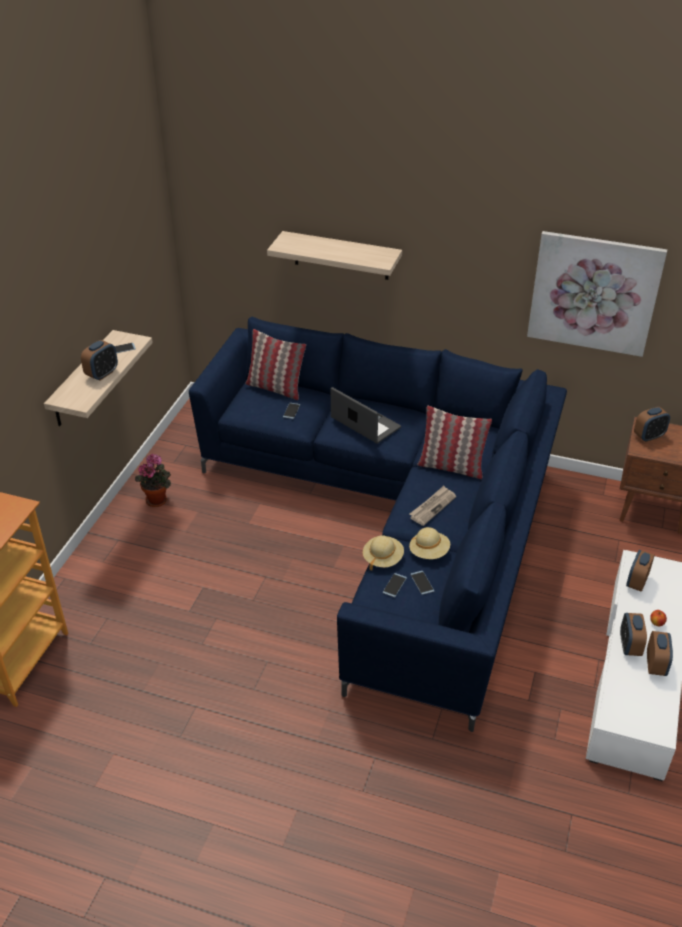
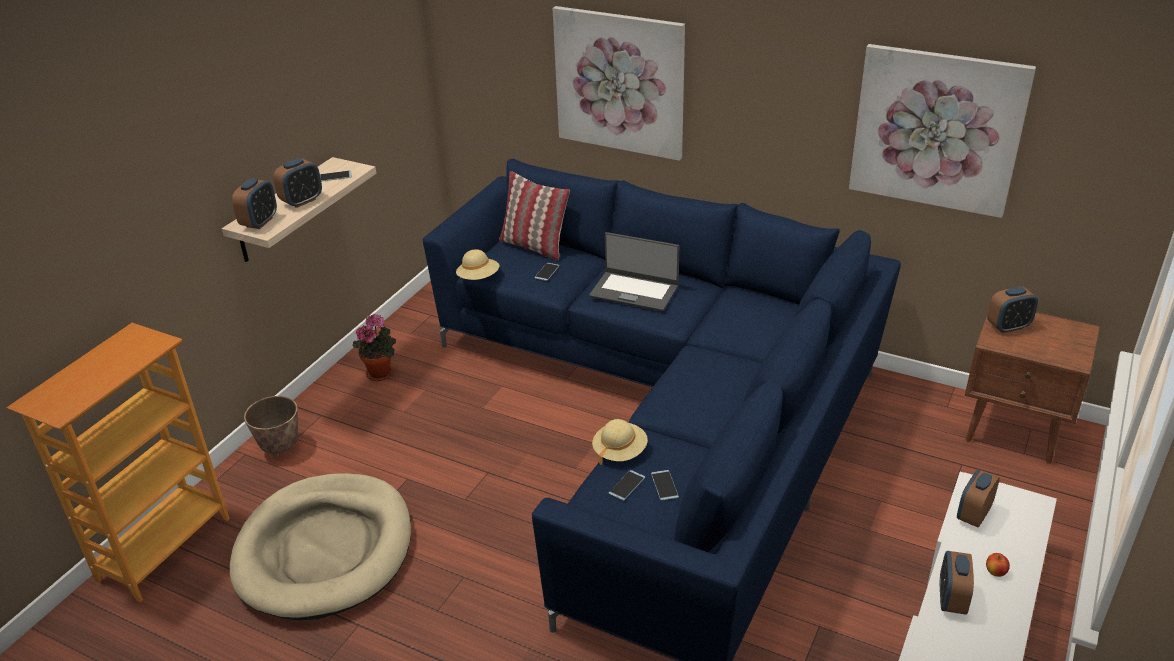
camera: 10 degrees right, 5 degrees down
shelf [267,231,402,280] -> picture [552,6,685,161]
laptop [331,387,401,444] -> laptop turned 150 degrees clockwise [589,232,679,311]
newspaper [409,486,456,526] -> none
beige hat [409,527,450,559] -> beige hat moved to [456,249,499,280]
pillow [417,406,492,479] -> none
alarm clock [647,631,673,676] -> alarm clock moved to [232,178,277,229]
none -> beige dog bed [230,473,411,620]
none -> planter [244,396,298,457]

